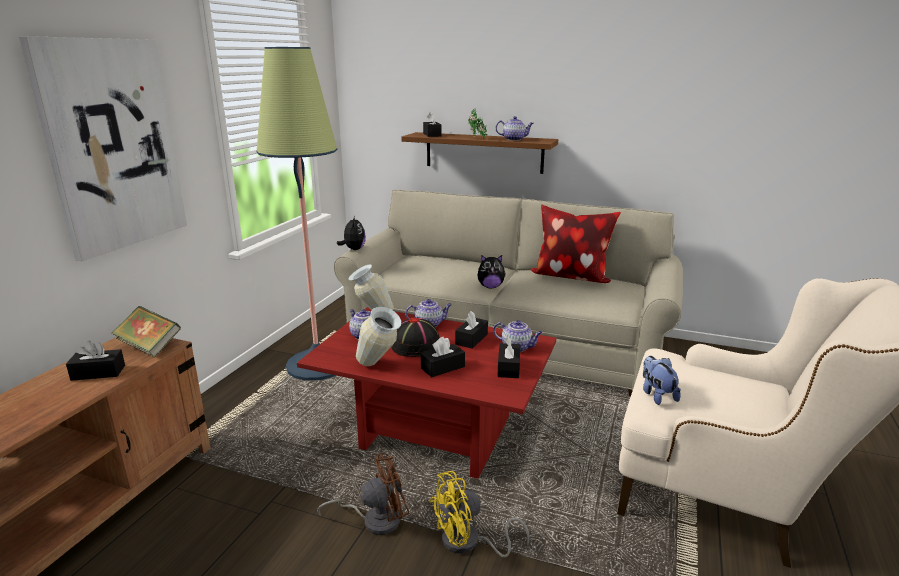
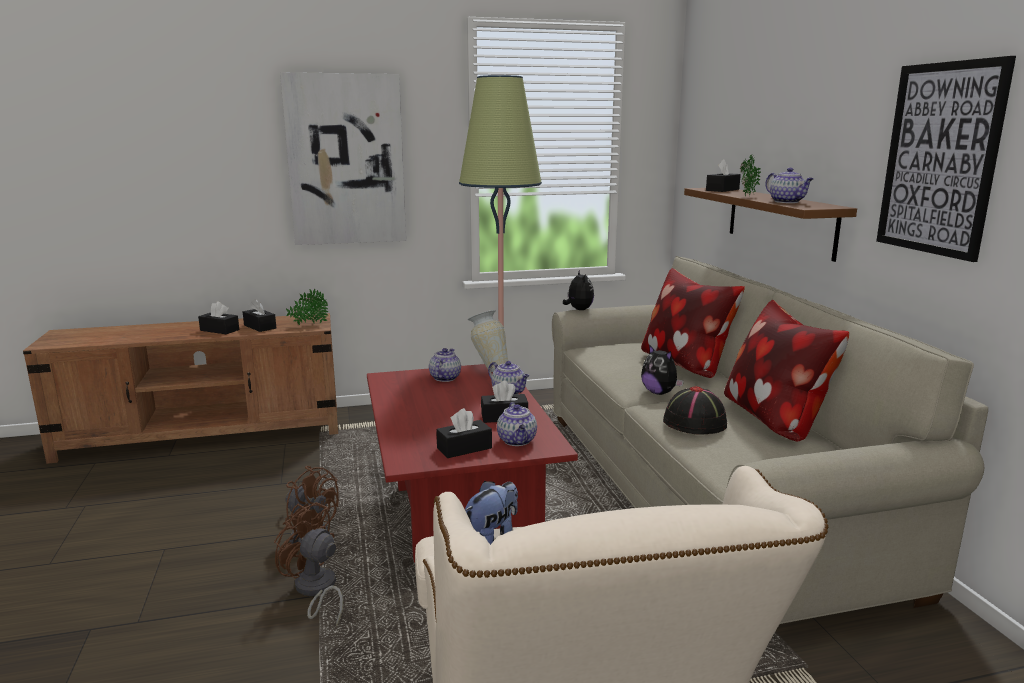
camera: 55 degrees right, 5 degrees down
book [112,306,181,357] -> potted plant [286,289,328,325]
plush toy [337,215,366,250] -> plush toy turned 60 degrees counterclockwise [563,270,594,310]
vase [356,307,401,366] -> none
black hat [391,317,440,357] -> black hat moved to [663,386,727,435]
black tissue box [421,337,465,377] -> black tissue box moved to [198,301,239,334]
yellow fan [430,471,529,557] -> brown fan [274,502,343,626]
none -> pillow [641,268,745,378]
none -> picture [876,56,1016,262]

